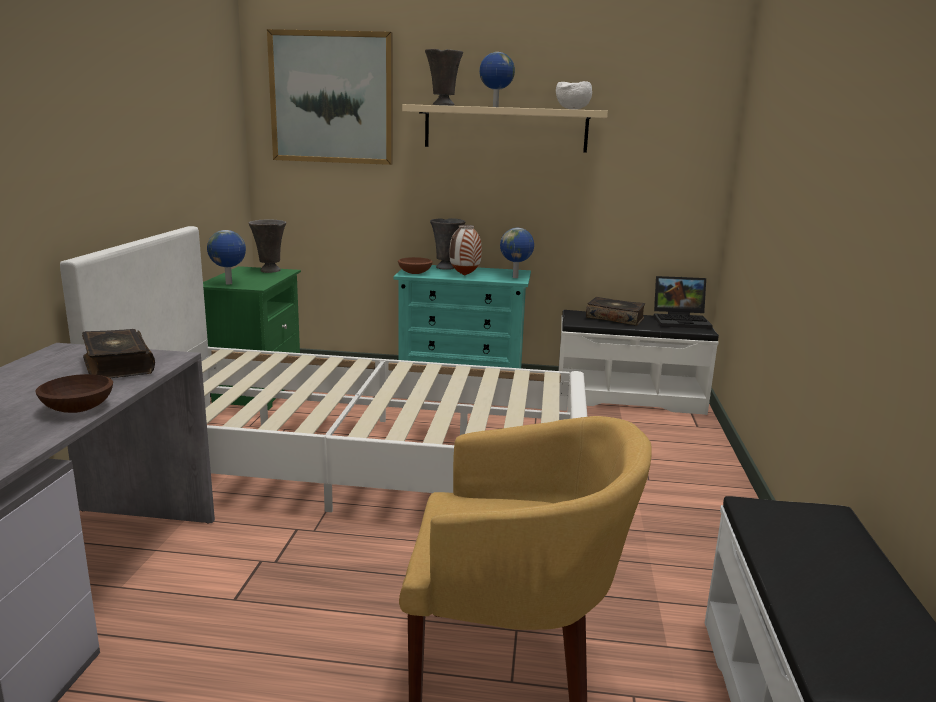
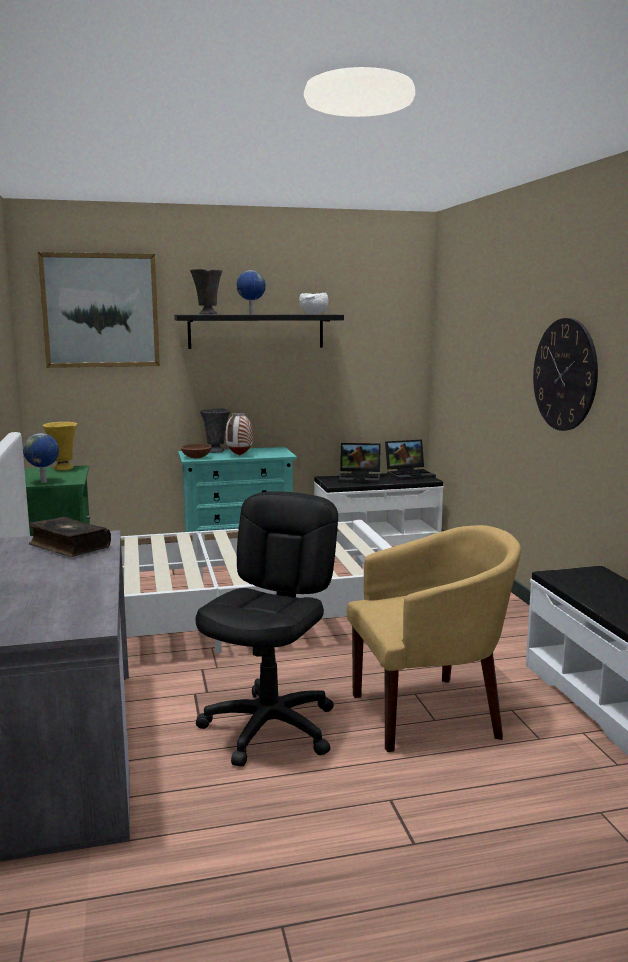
camera: 20 degrees left, 5 degrees down
brown bowl [35,374,113,413] -> none
grey vase [249,220,286,273] -> yellow vase [43,422,77,470]
beige shelf [402,104,608,153] -> black shelf [174,315,344,349]
globe [500,228,534,278] -> none
book [586,297,645,326] -> laptop [339,443,381,483]
none -> black office chair [195,491,338,767]
none -> wall clock [533,318,598,431]

